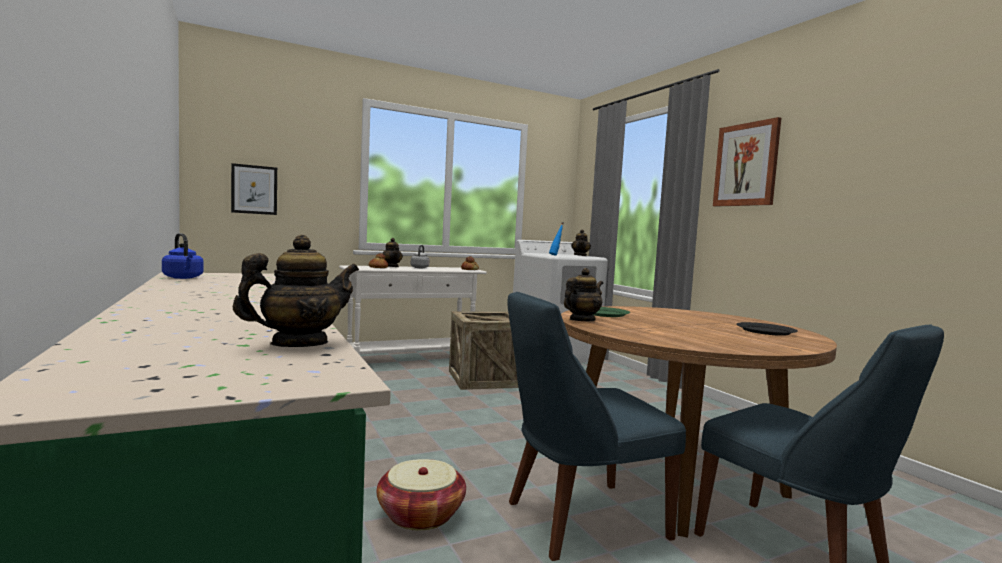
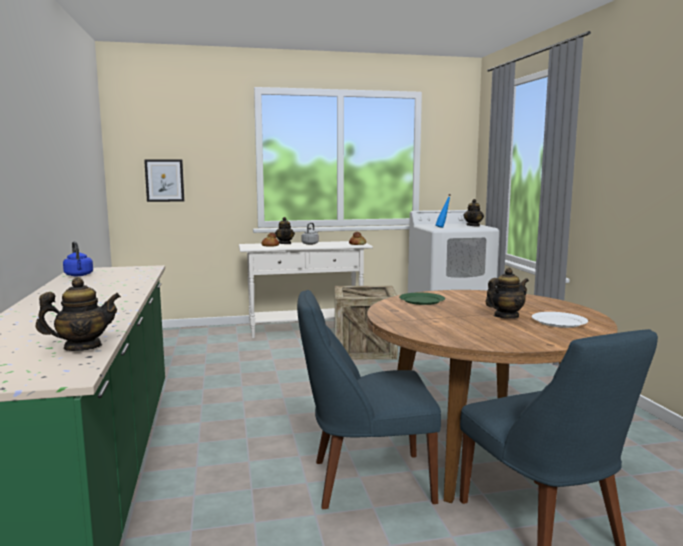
camera: 15 degrees right, 5 degrees up
basket [377,459,466,530] -> none
teapot [564,268,603,321] -> teapot moved to [486,268,529,318]
picture [713,117,781,206] -> none
black plate [736,322,798,336] -> white plate [532,312,588,328]

